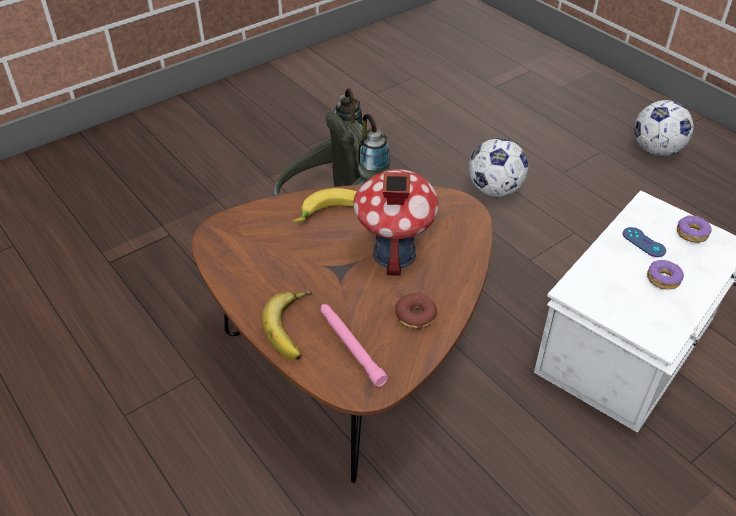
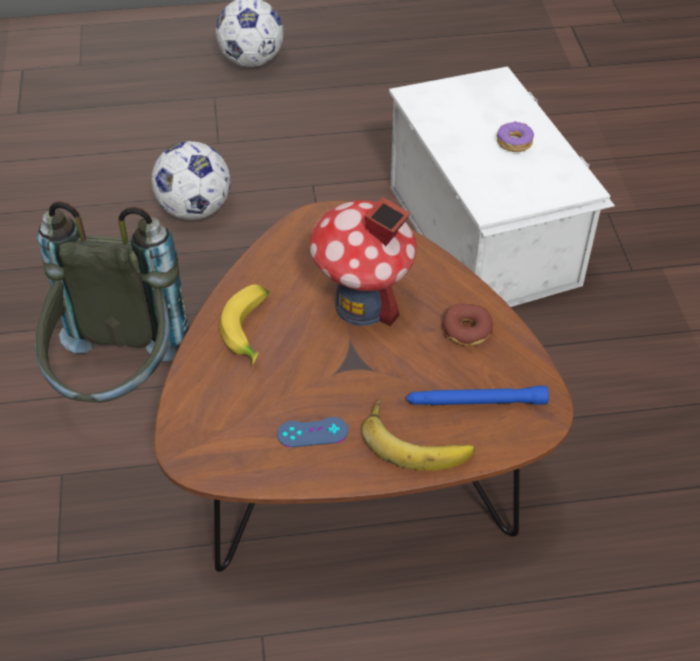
camera: 60 degrees left, 5 degrees up
pink flashlight [320,304,388,387] -> blue flashlight [406,386,549,405]
blue game controller [623,227,666,257] -> blue game controller moved to [277,417,348,447]
donut [677,215,712,243] -> none

